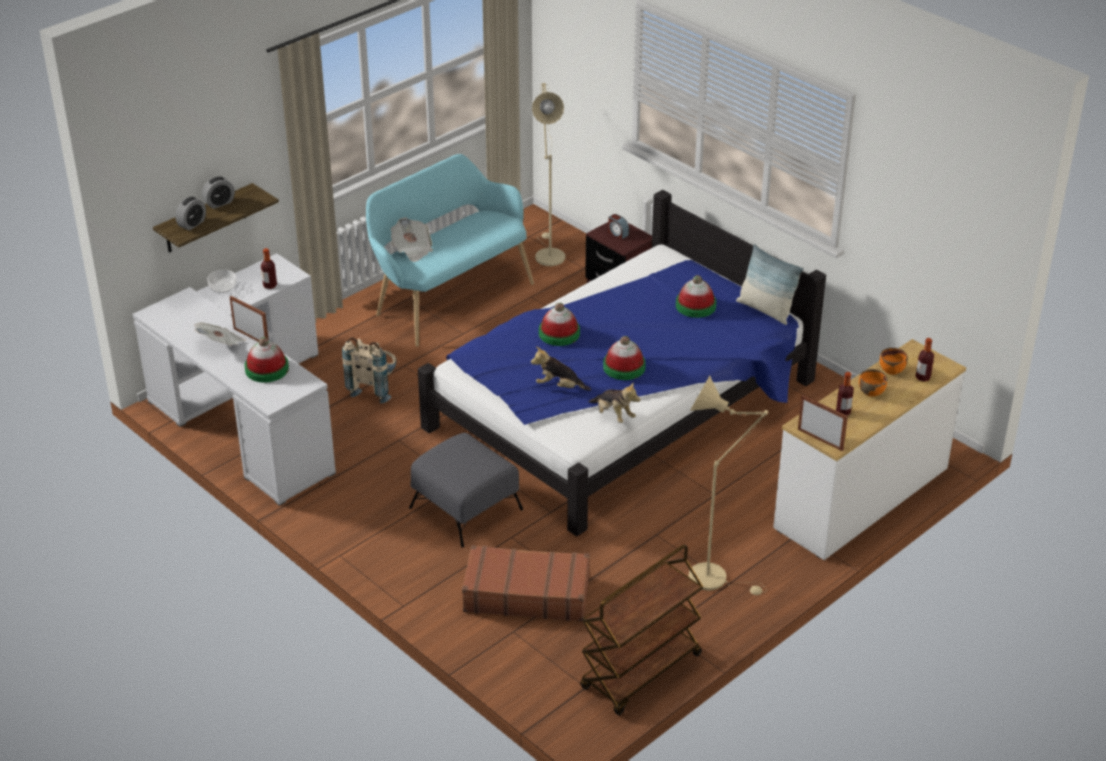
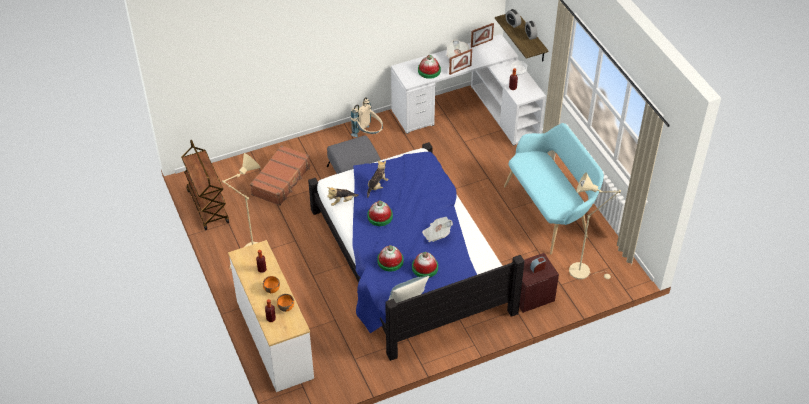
camera: 110 degrees right, 10 degrees up
beige backpack [342,338,397,404] -> beige backpack moved to [351,97,383,137]
newspaper [391,218,433,262] -> newspaper moved to [422,217,453,242]
hat [539,303,580,346] -> hat moved to [377,245,403,271]
picture frame [798,395,848,451] -> picture frame moved to [471,23,494,48]

